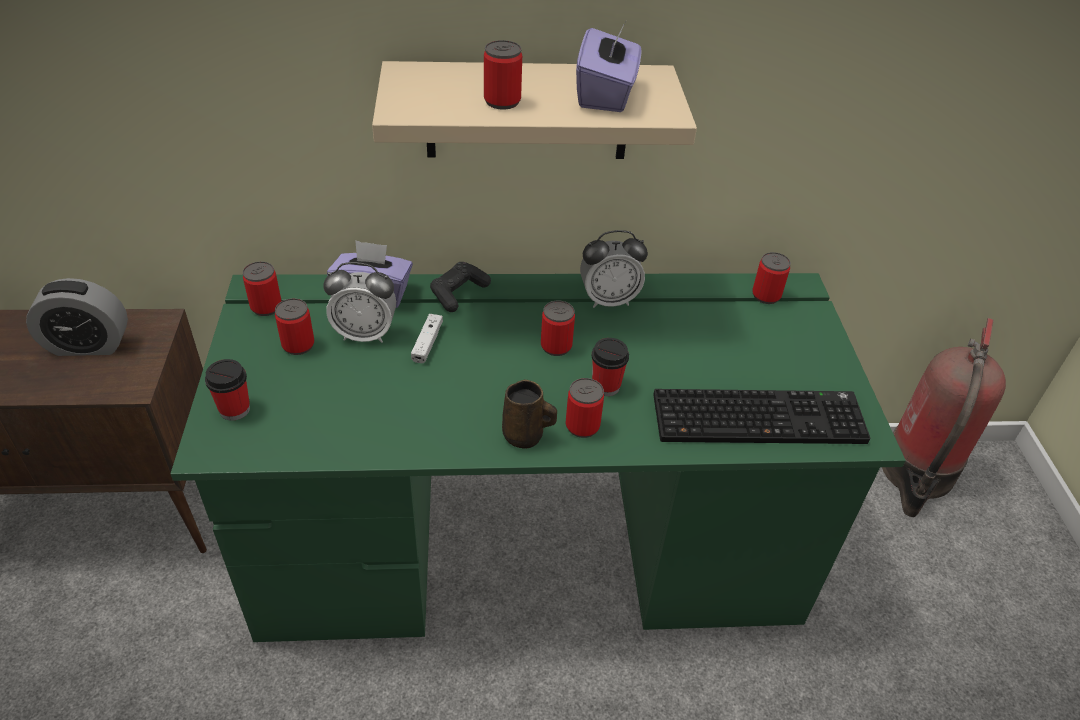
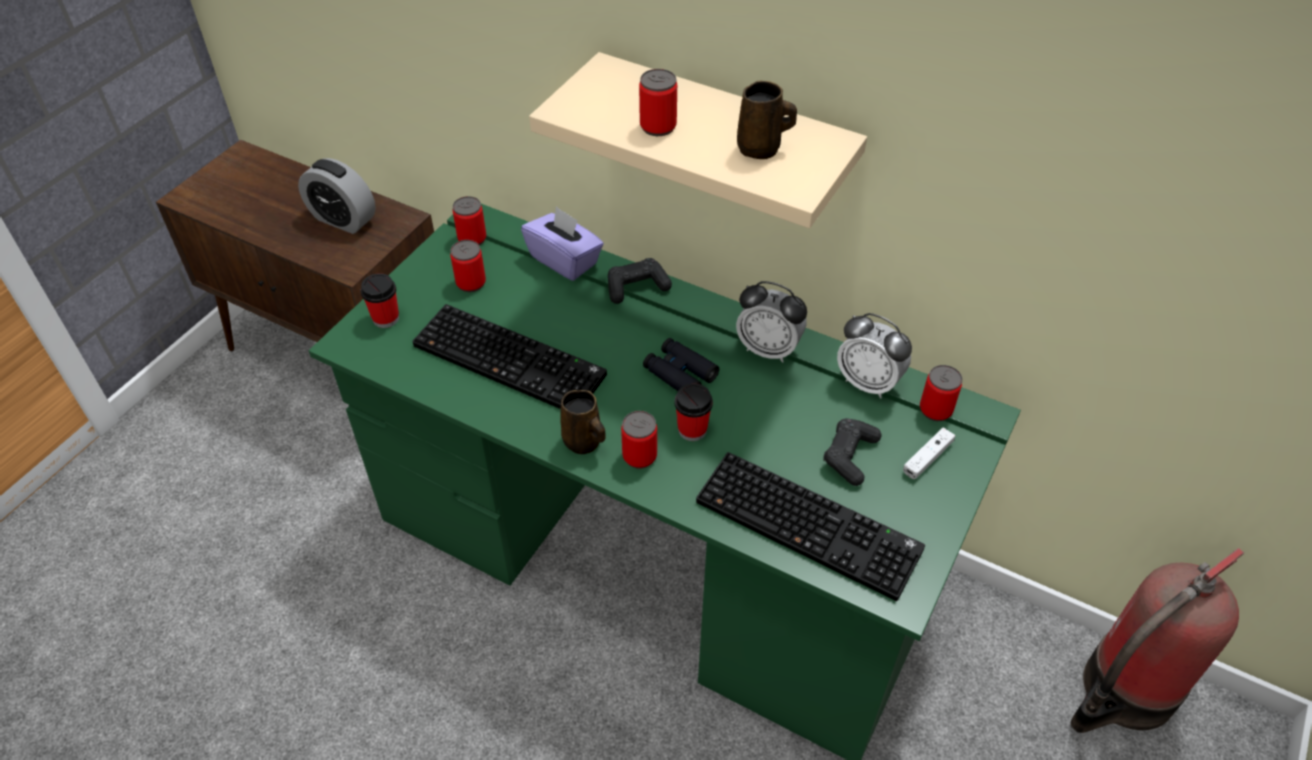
camera: 35 degrees right, 5 degrees up
alarm clock [323,262,396,343] -> alarm clock moved to [837,313,912,398]
white game controller [411,314,443,363] -> white game controller moved to [903,428,955,479]
can [541,300,575,356] -> black binoculars [643,338,719,391]
purple tissue box [576,23,642,112] -> brown mug [737,81,797,159]
none -> keyboard [412,304,607,409]
none -> black game controller [823,418,882,486]

